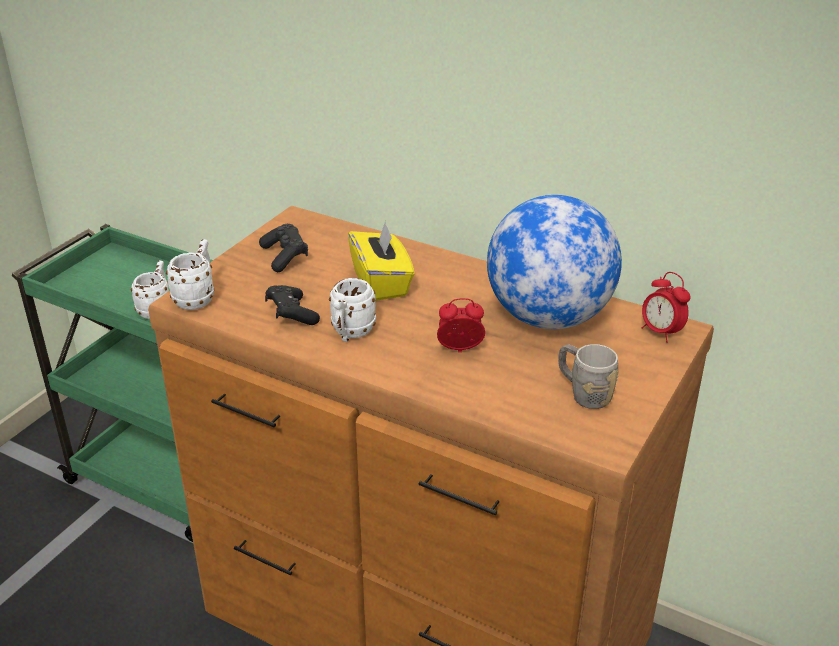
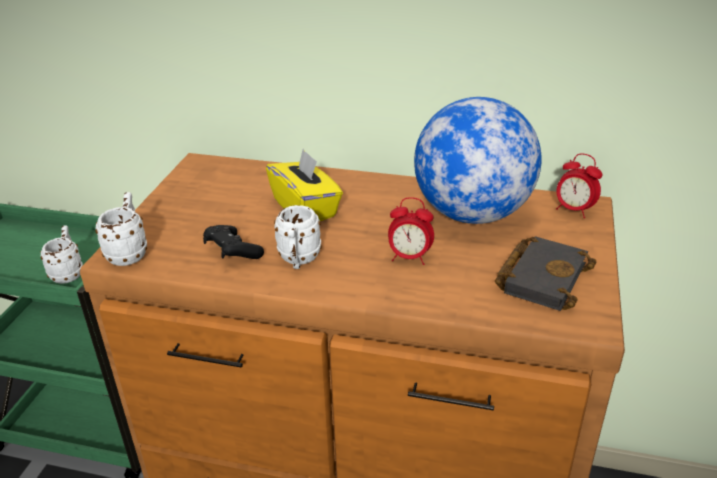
camera: 15 degrees left, 0 degrees up
black game controller [259,224,308,272] -> none
alarm clock [437,298,485,352] -> alarm clock turned 150 degrees counterclockwise [388,197,434,265]
grey mug [558,344,618,409] -> black book [495,236,596,311]

